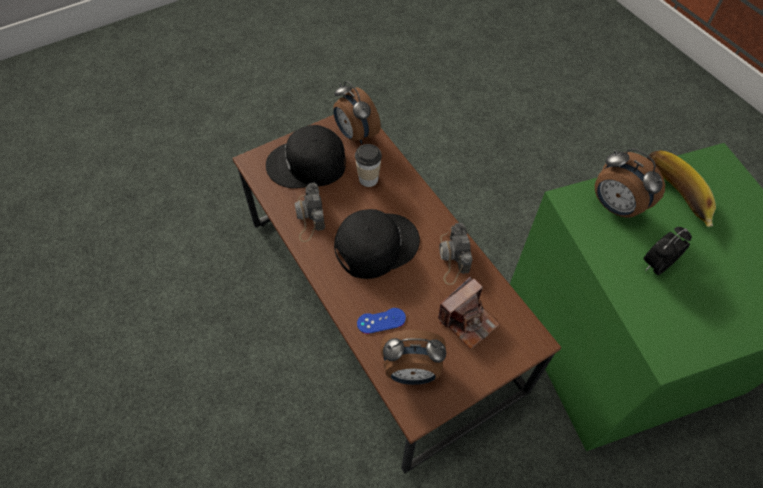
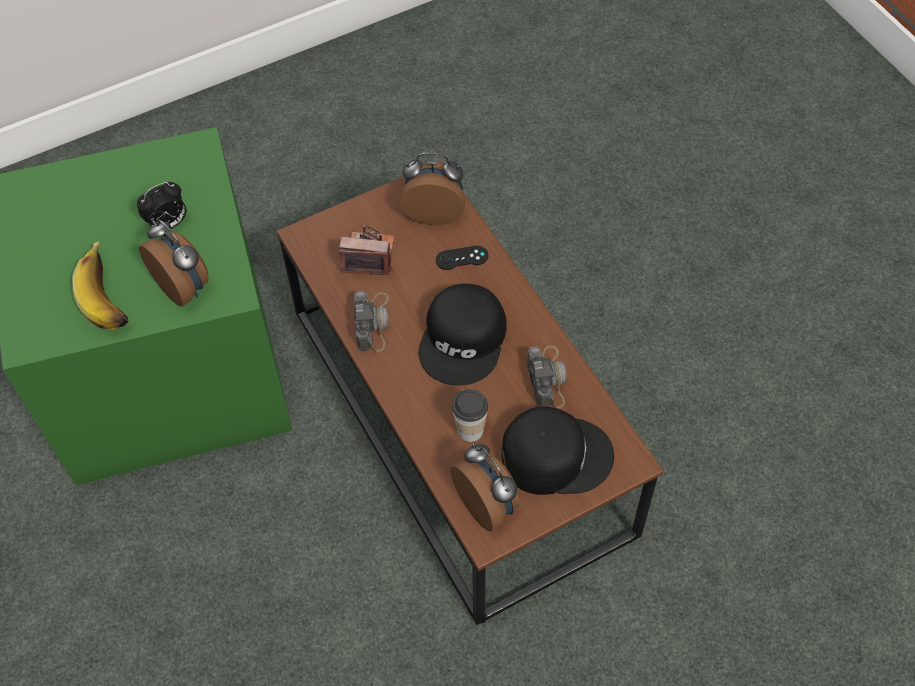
camera: 175 degrees left, 0 degrees up
black cap [334,209,420,279] -> black cap turned 45 degrees counterclockwise [419,283,507,386]
blue game controller [357,308,406,334] -> black game controller [436,246,488,270]
camera [438,276,500,349] -> camera turned 45 degrees clockwise [339,225,395,276]

